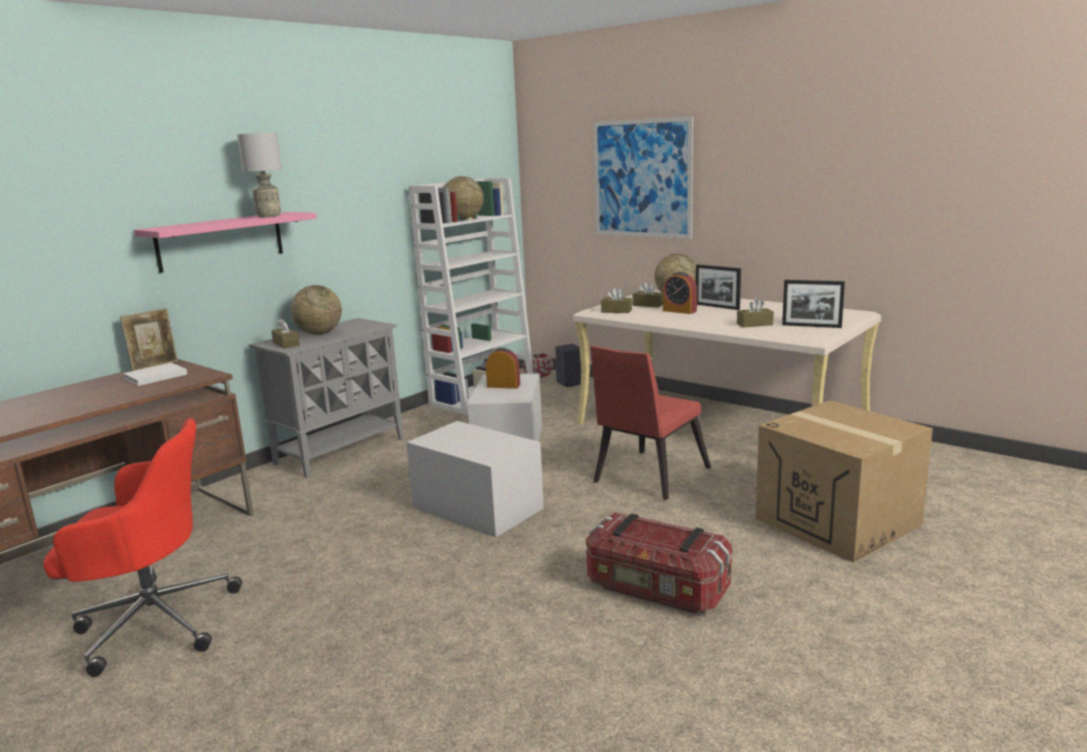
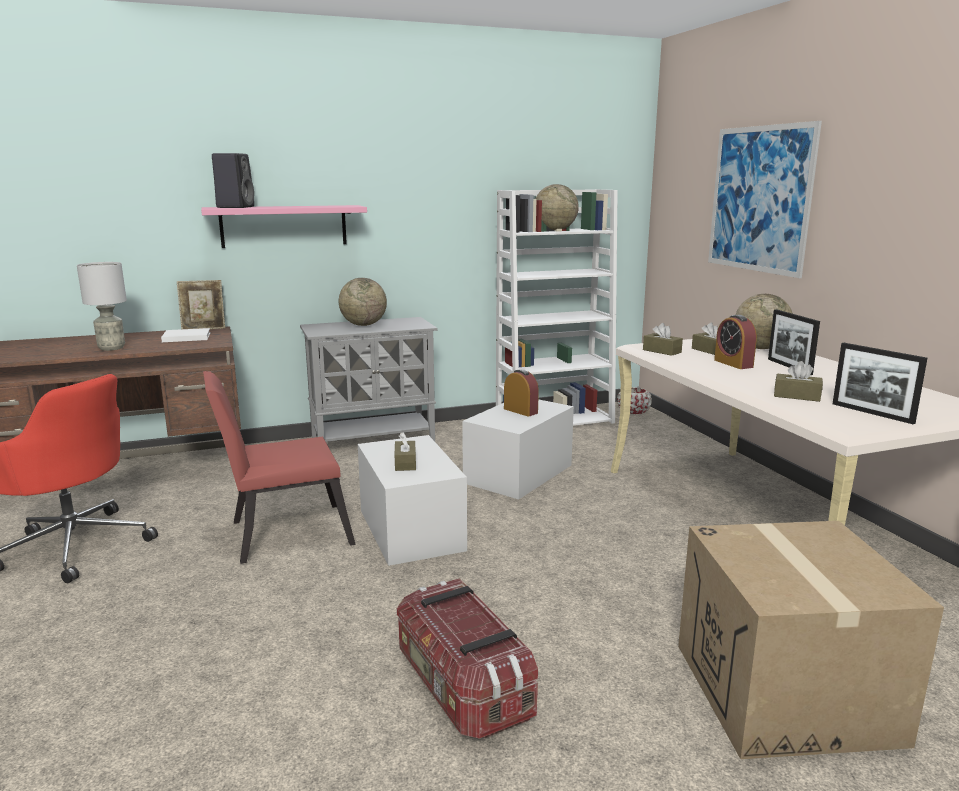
camera: 30 degrees right, 0 degrees up
grey table lamp [237,133,282,217] -> grey table lamp moved to [77,262,127,351]
brown tissue box [271,318,300,349] -> brown tissue box moved to [395,432,416,471]
black speaker [555,344,581,387] -> black speaker moved to [212,153,254,208]
red chair [590,346,711,500] -> red chair moved to [203,371,356,564]

